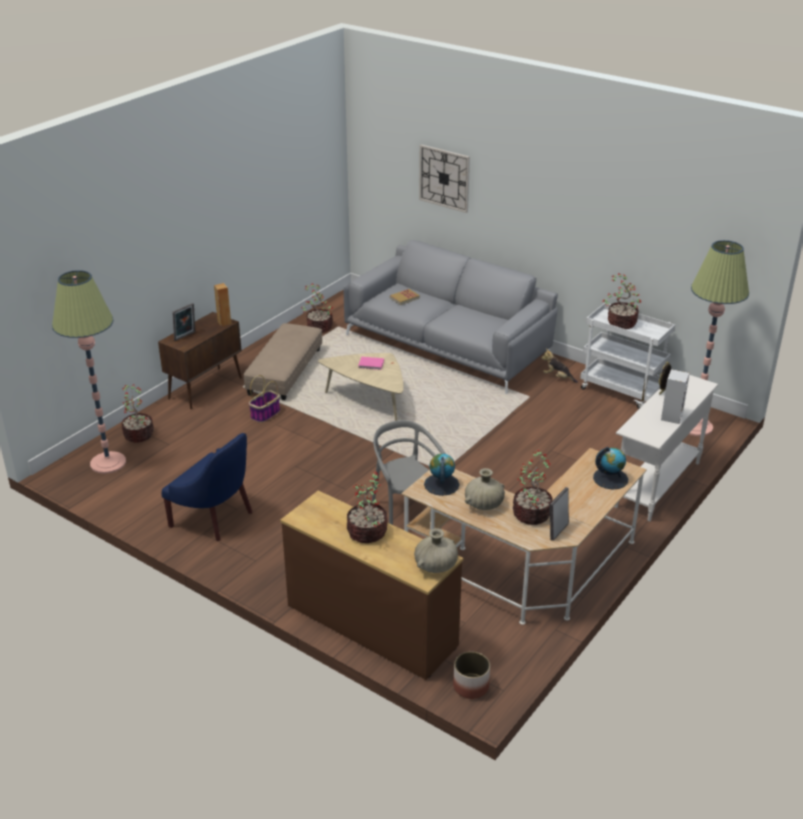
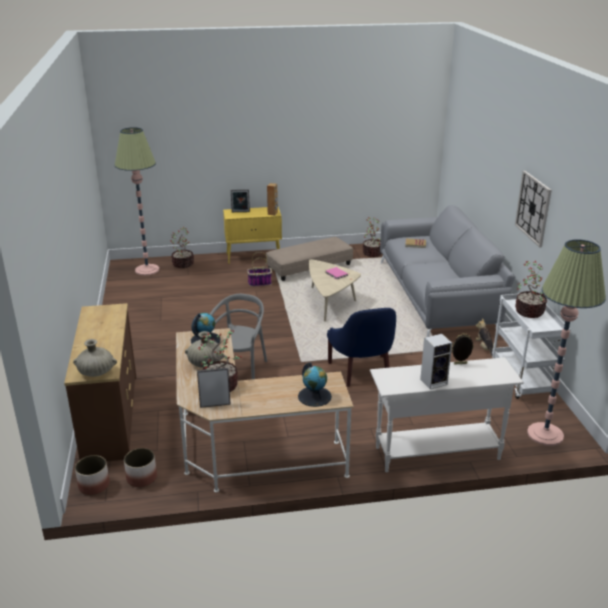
camera: 45 degrees right, 5 degrees down
brown cabinet [158,312,242,409] -> yellow cabinet [223,207,282,264]
blue armchair [162,433,252,541] -> blue armchair moved to [327,308,396,387]
potted plant [347,472,388,543] -> none
wall clock [419,145,470,213] -> wall clock moved to [515,171,552,248]
none -> planter [124,448,157,487]

